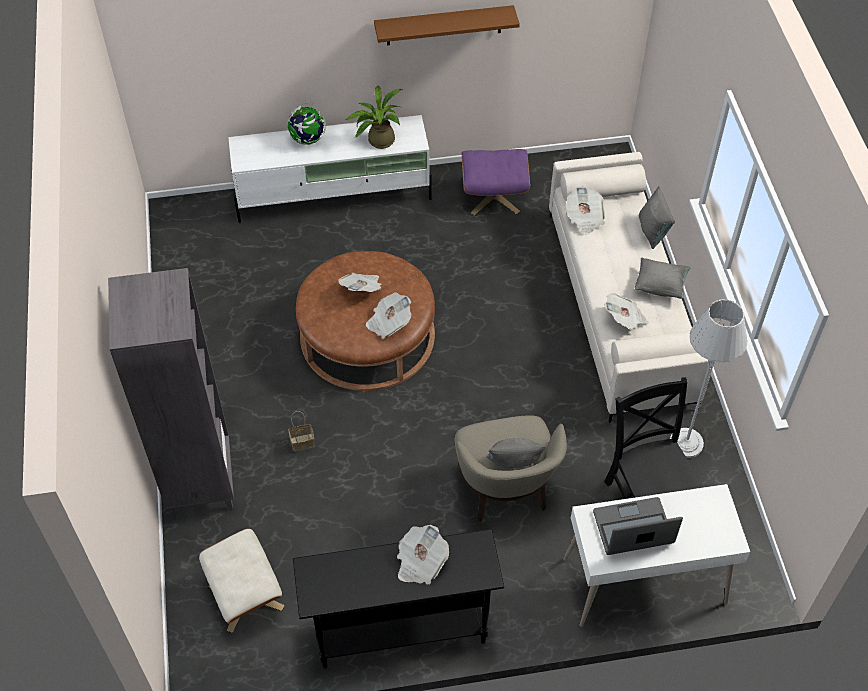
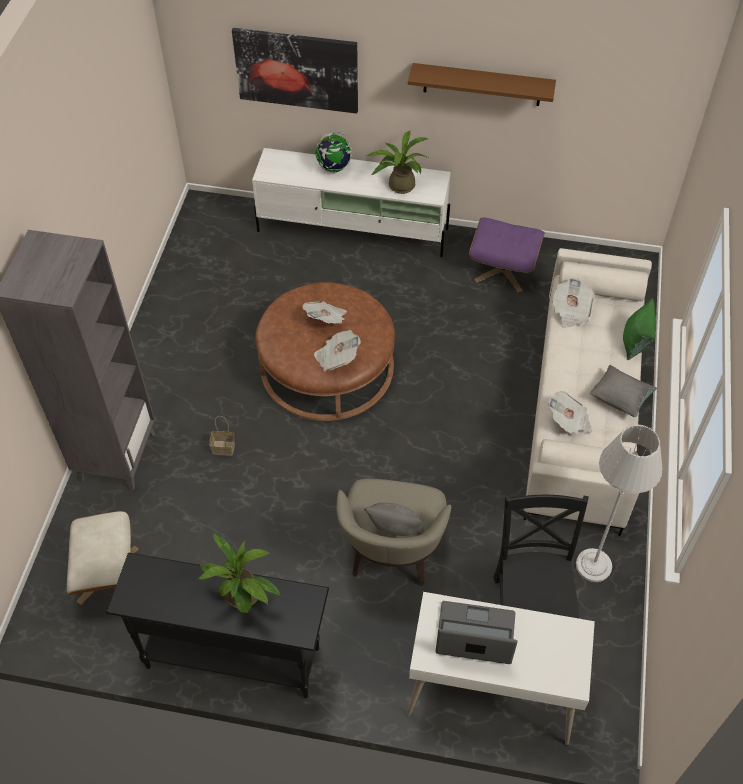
camera: 20 degrees right, 0 degrees up
newspaper [397,525,449,585] -> potted plant [197,533,281,613]
grey pillow [639,186,675,249] -> green pillow [623,298,656,360]
none -> picture [232,28,358,114]

